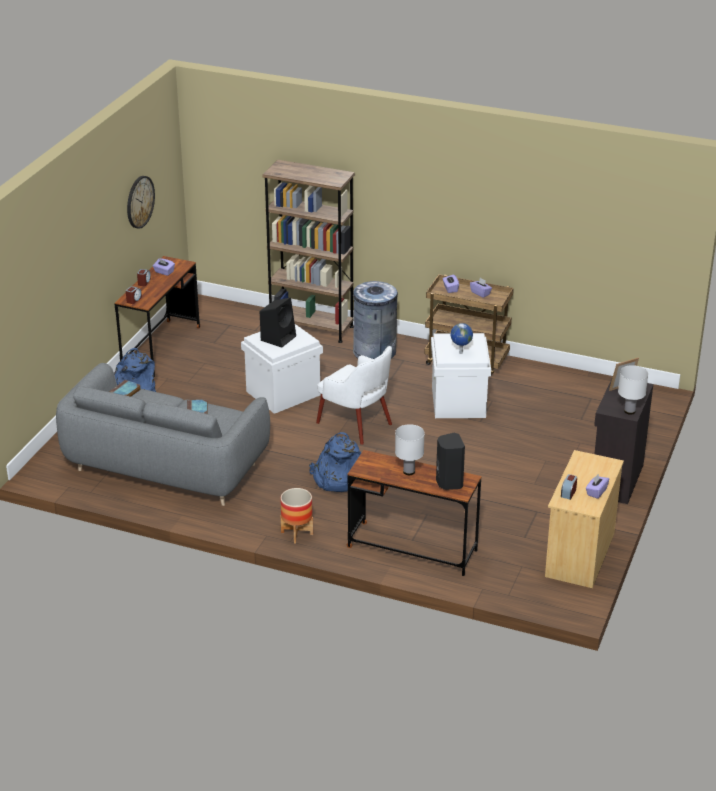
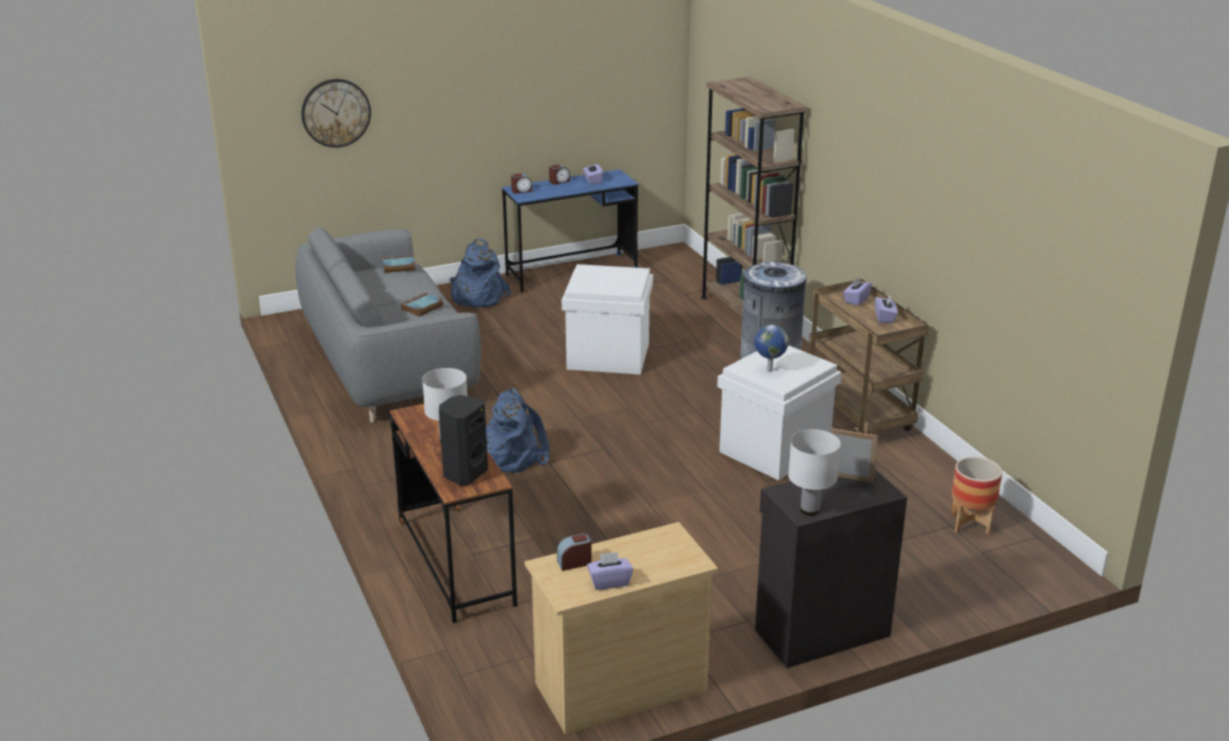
camera: 45 degrees right, 5 degrees down
brown desk [115,256,200,377] -> blue desk [502,169,639,292]
wall clock [127,176,155,229] -> wall clock moved to [301,79,371,148]
black speaker [260,298,296,348] -> none
planter [280,488,313,544] -> planter moved to [951,457,1002,535]
white armchair [316,346,392,445] -> none

